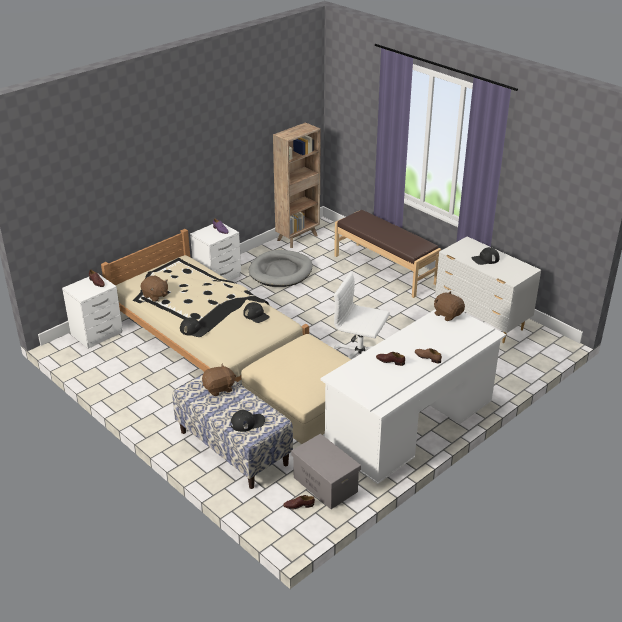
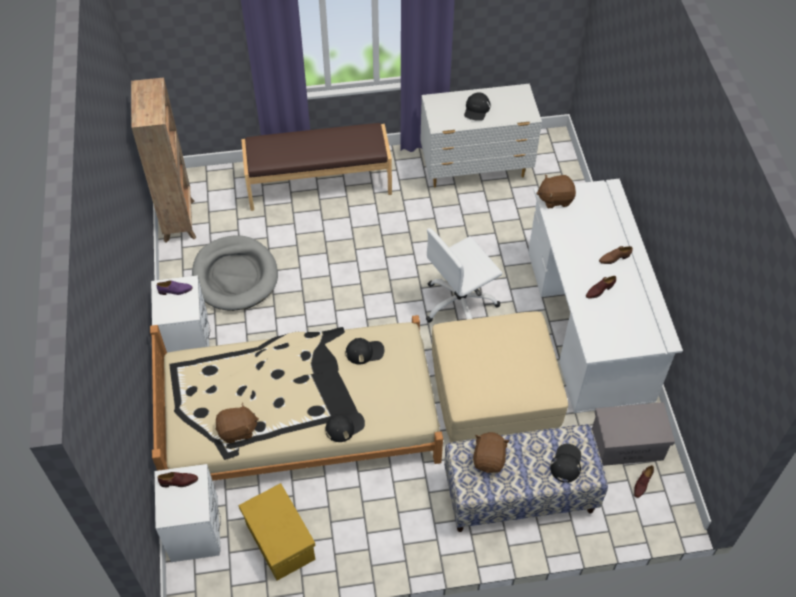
camera: 55 degrees left, 20 degrees up
none -> yellow storage box [239,483,315,581]

